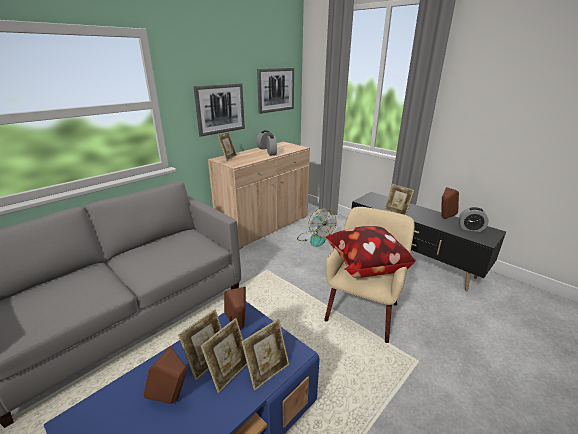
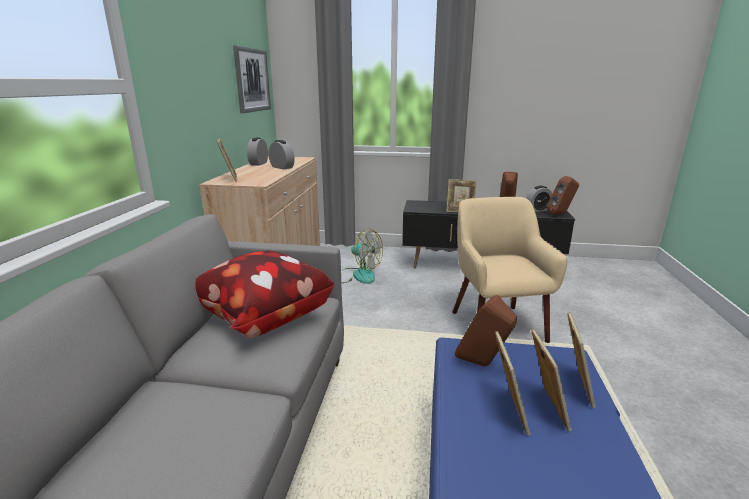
camera: 35 degrees left, 5 degrees down
brown speaker [143,346,187,404] -> brown speaker moved to [546,176,579,215]
picture [194,83,245,137] -> none
pillow [325,226,415,278] -> pillow moved to [195,251,334,338]

